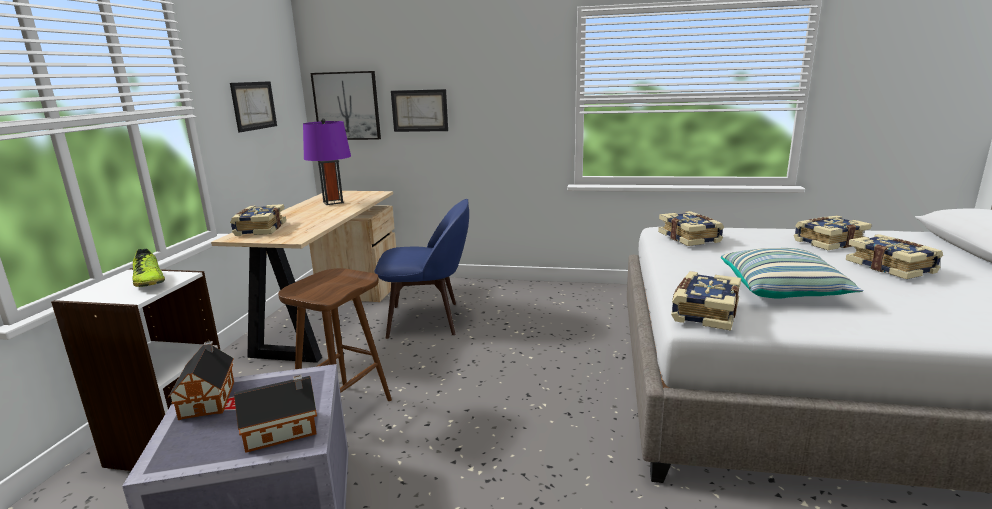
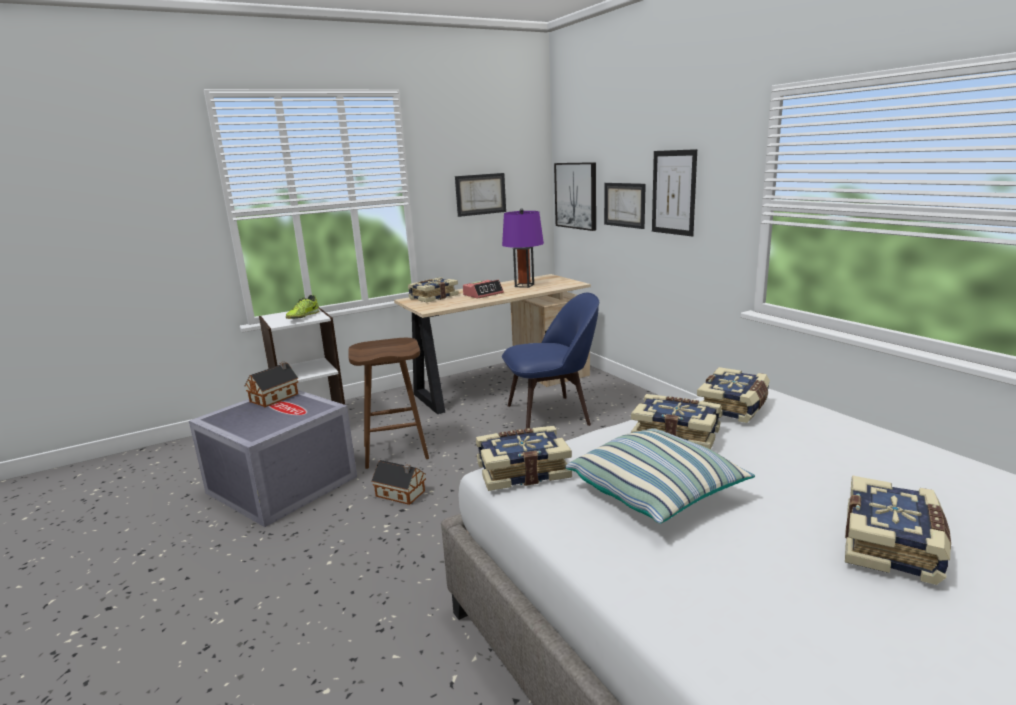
camera: 50 degrees right, 0 degrees up
toy house [234,375,317,453] -> toy house moved to [371,460,426,505]
blue chair [374,199,469,339] -> blue chair turned 60 degrees counterclockwise [502,293,599,429]
book [794,216,872,250] -> book moved to [631,394,721,450]
none -> alarm clock [463,280,504,298]
none -> picture [652,149,697,236]

